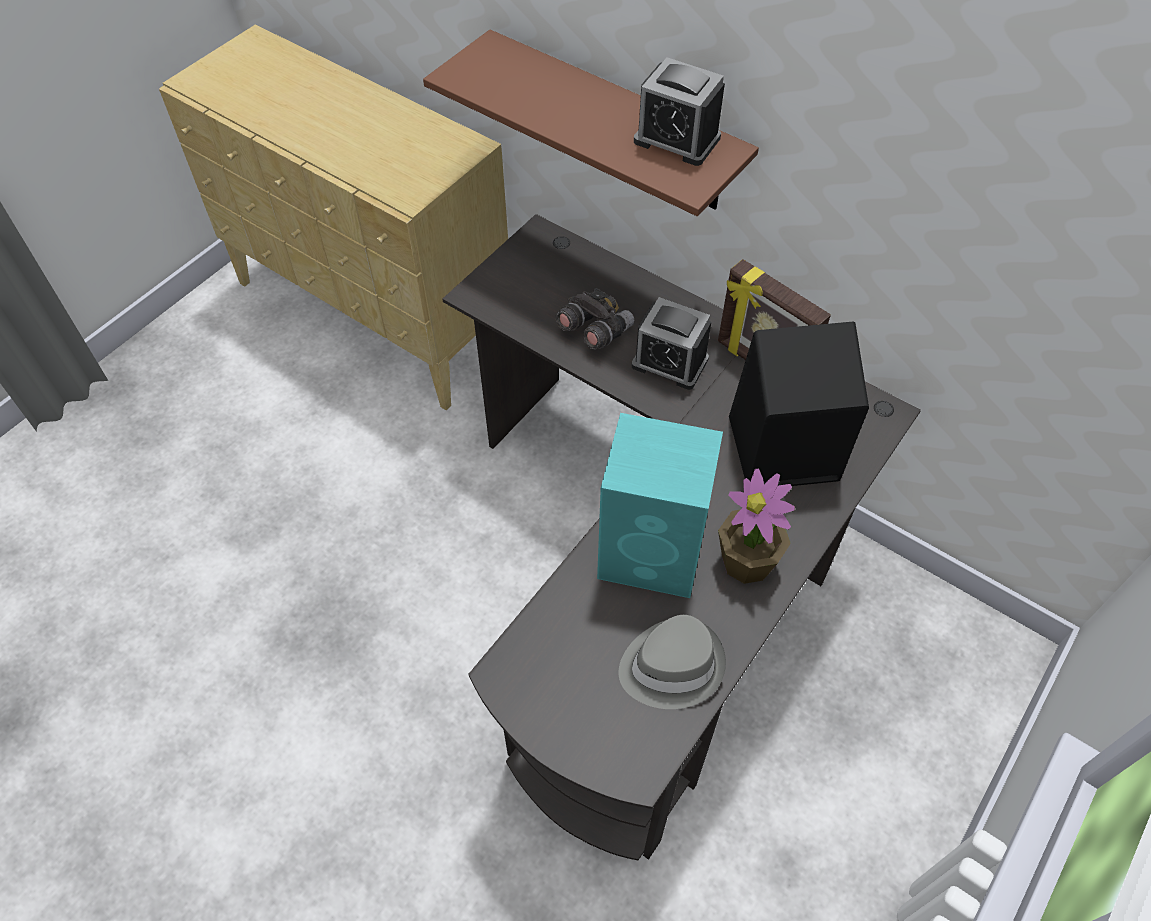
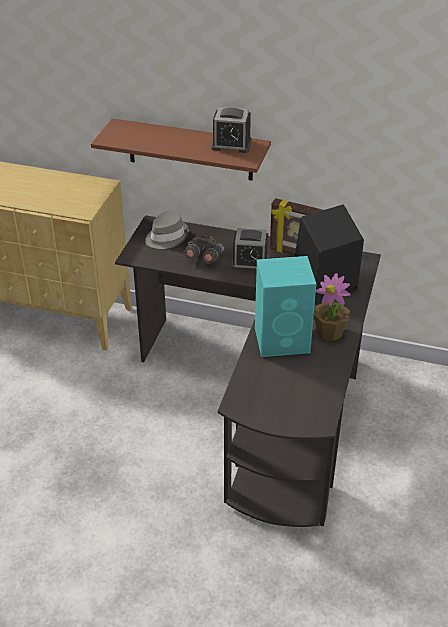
camera: 20 degrees left, 15 degrees down
grey hat [619,615,726,709] -> grey hat moved to [145,210,189,249]

